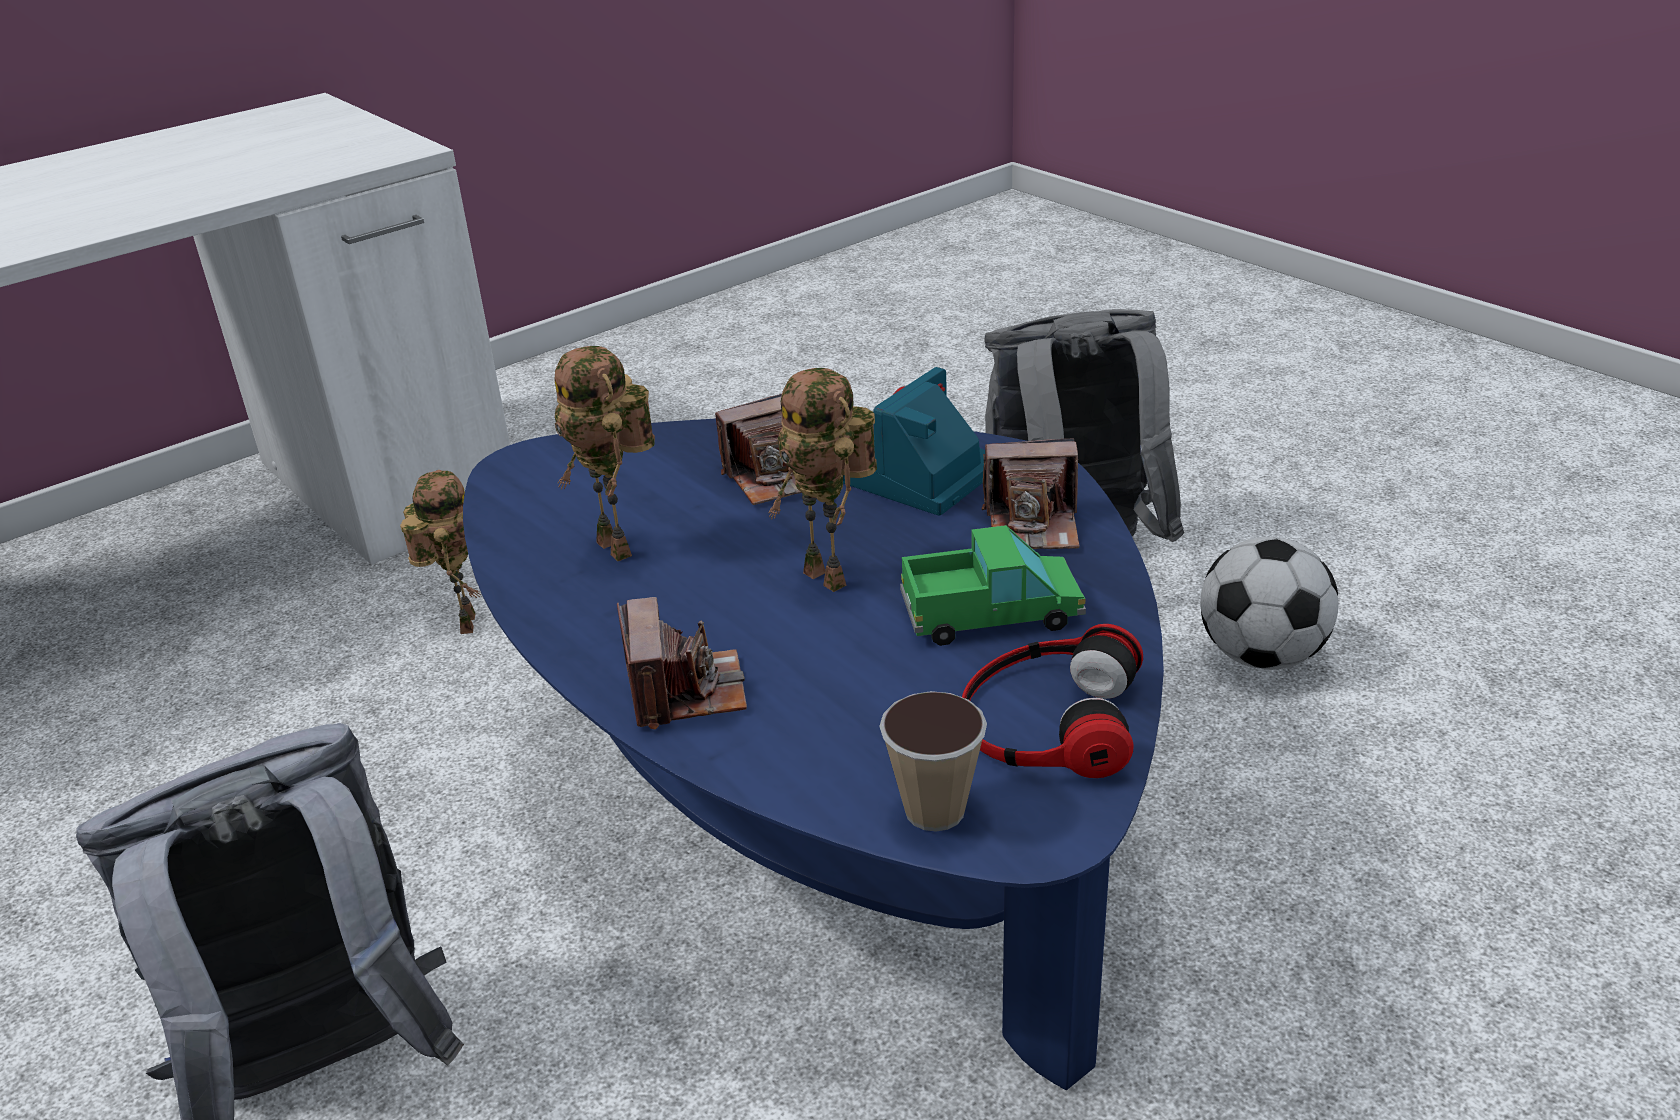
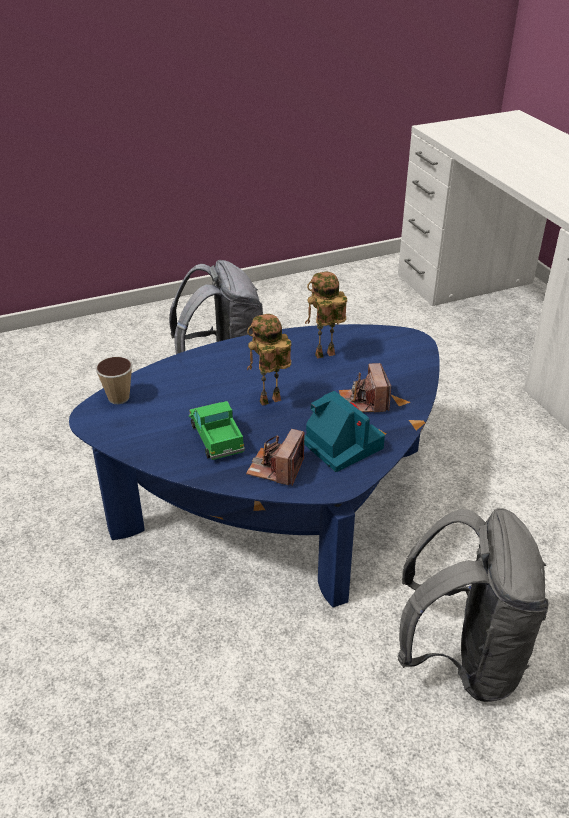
camera: 105 degrees right, 5 degrees up
toy robot [400,470,481,634] -> none
camera [617,597,747,730] -> none
toy truck [900,525,1086,646] -> toy truck turned 150 degrees clockwise [189,401,245,460]
headphones [962,624,1143,778] -> none
football [1200,537,1339,670] -> none

